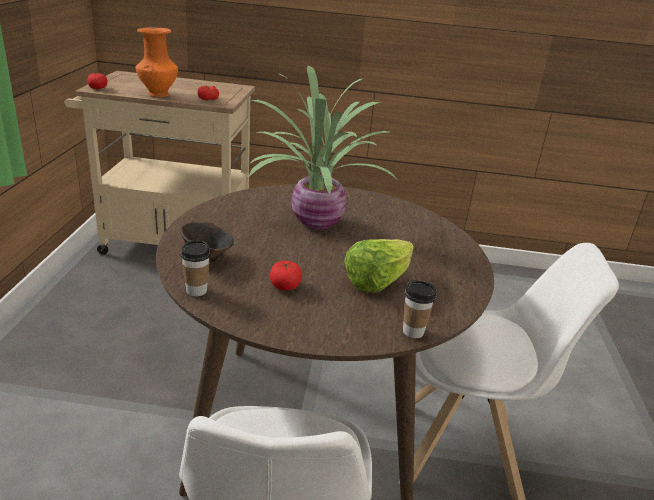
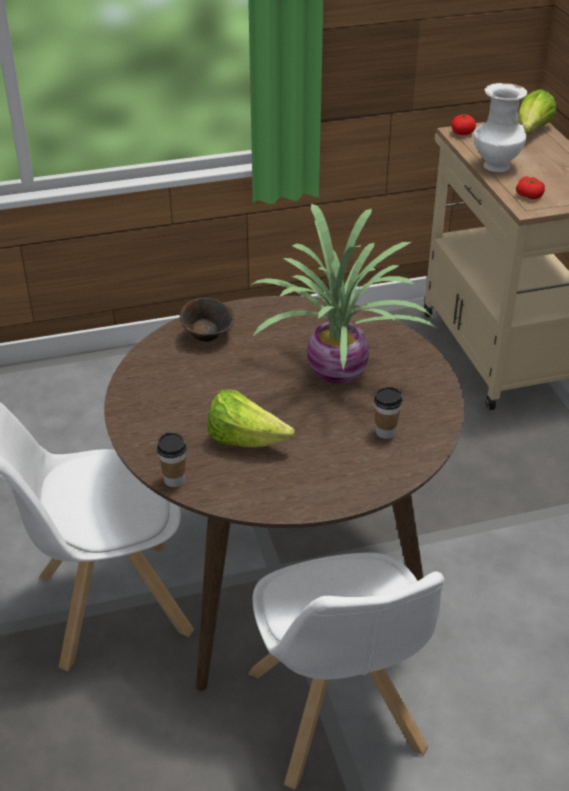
camera: 70 degrees right, 10 degrees up
orange vase [136,27,178,97] -> white vase [474,83,527,172]
cup [180,240,211,296] -> cup moved to [374,387,403,439]
tomato [270,261,302,290] -> none
none -> lettuce [517,89,556,132]

